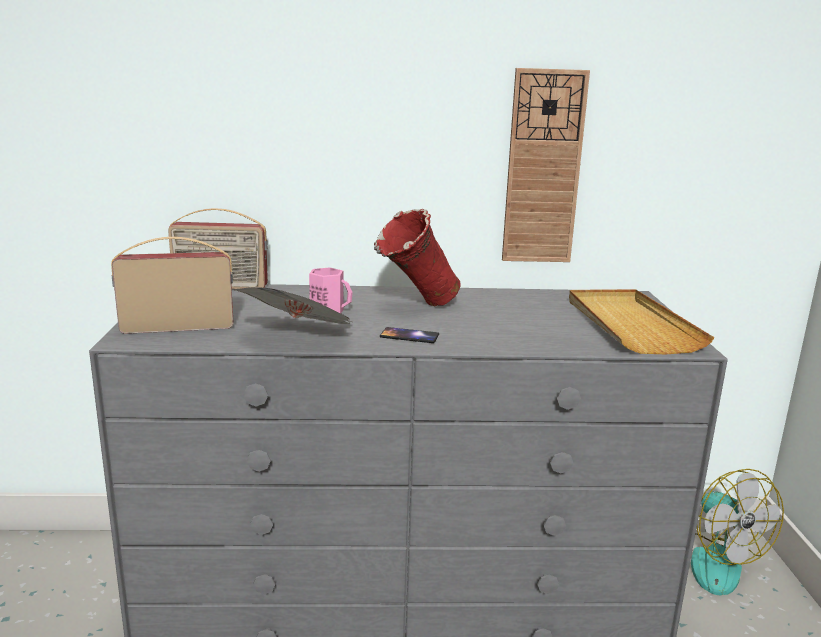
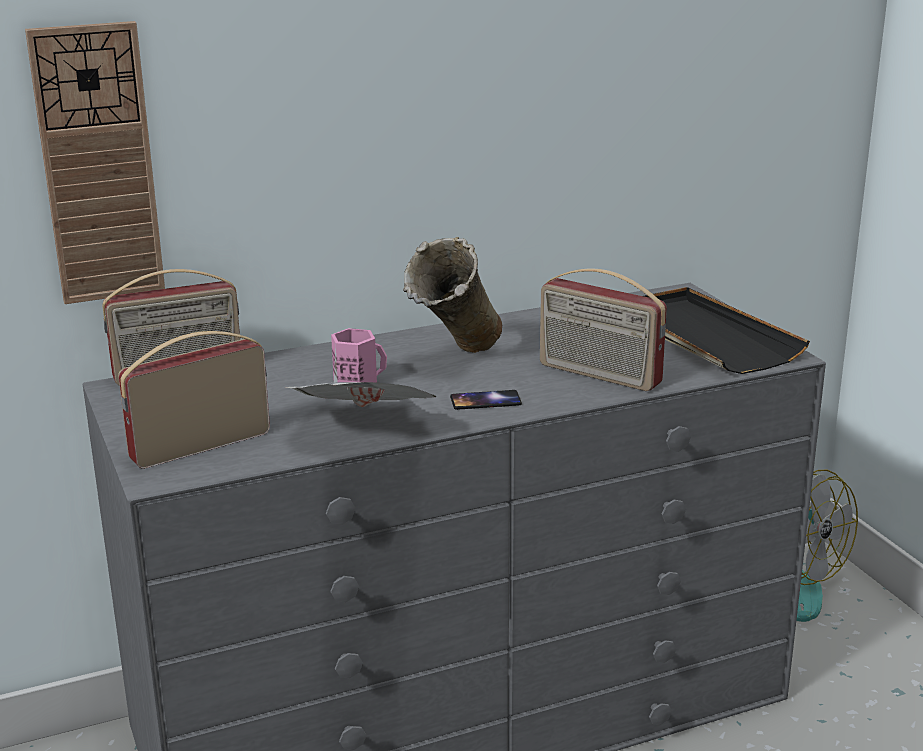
camera: 20 degrees left, 5 degrees up
red vase [374,209,461,306] -> beige vase [403,237,502,353]
wall clock [502,68,590,262] -> wall clock moved to [25,21,165,304]
beige tray [569,289,715,354] -> black tray [644,287,810,374]
none -> radio [540,268,667,391]

